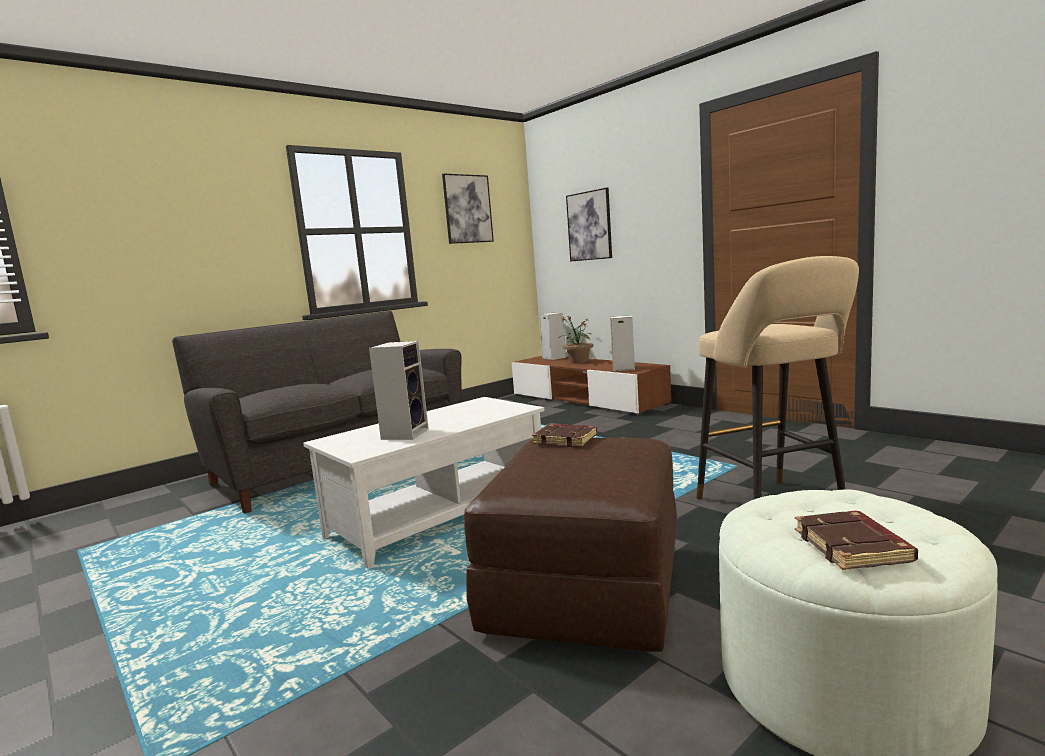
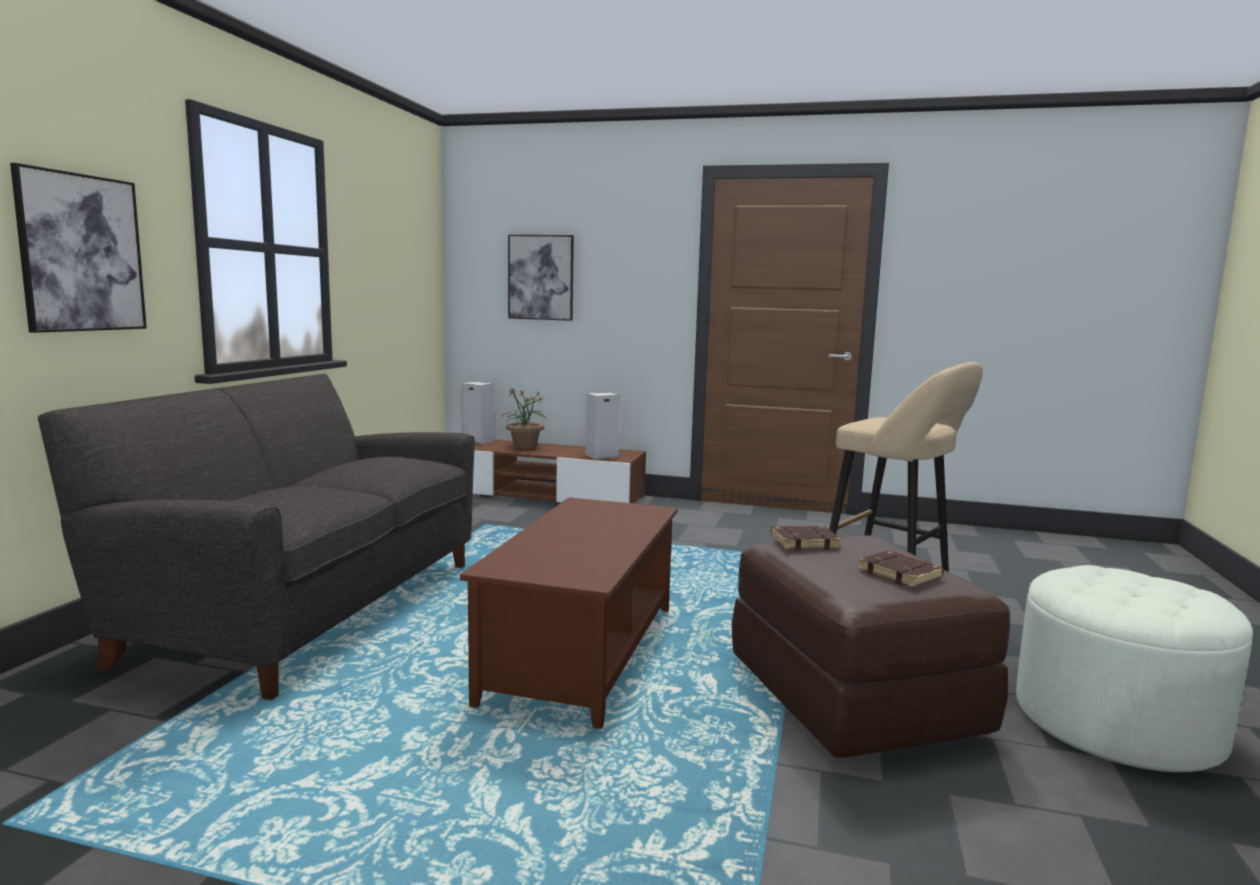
camera: 35 degrees left, 0 degrees up
white coffee table [303,397,544,569] -> brown coffee table [460,497,678,729]
speaker [369,341,429,440] -> none
picture [442,174,494,244] -> picture moved to [10,163,147,333]
brown book [795,511,918,570] -> brown book moved to [858,551,944,588]

